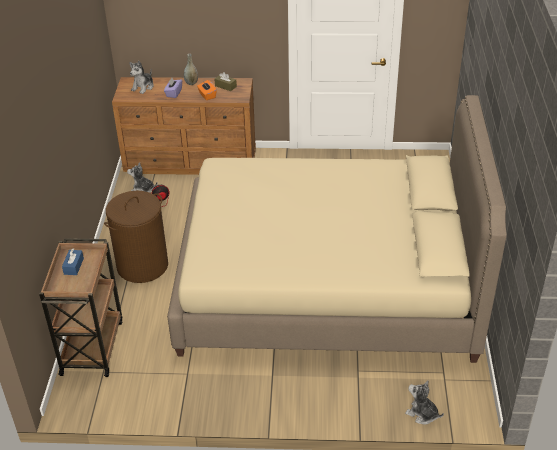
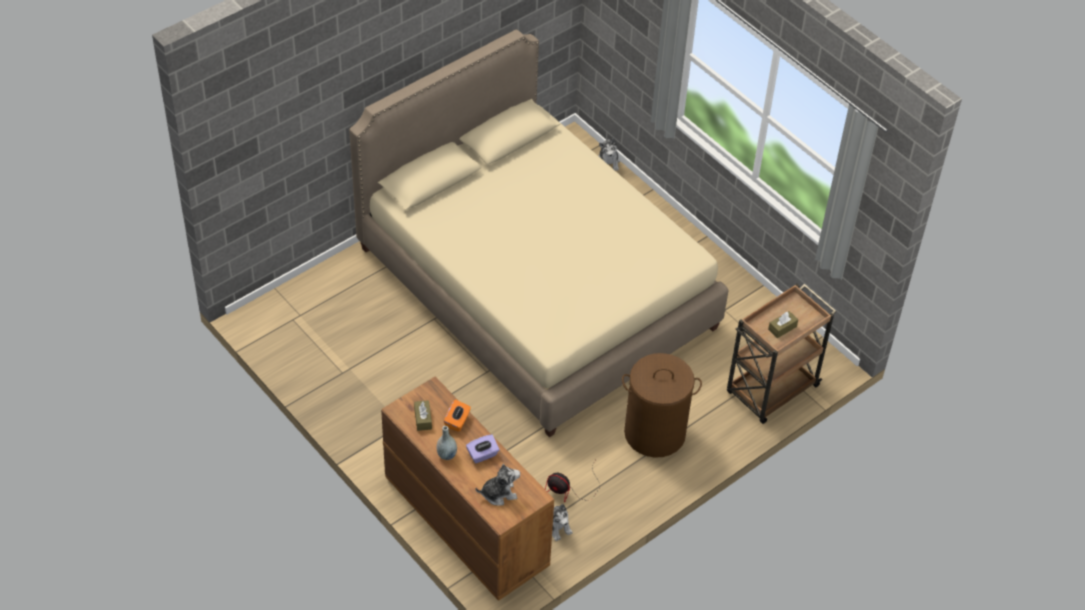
camera: 135 degrees left, 10 degrees up
blue tissue box [62,248,84,275] -> brown tissue box [768,311,798,338]

